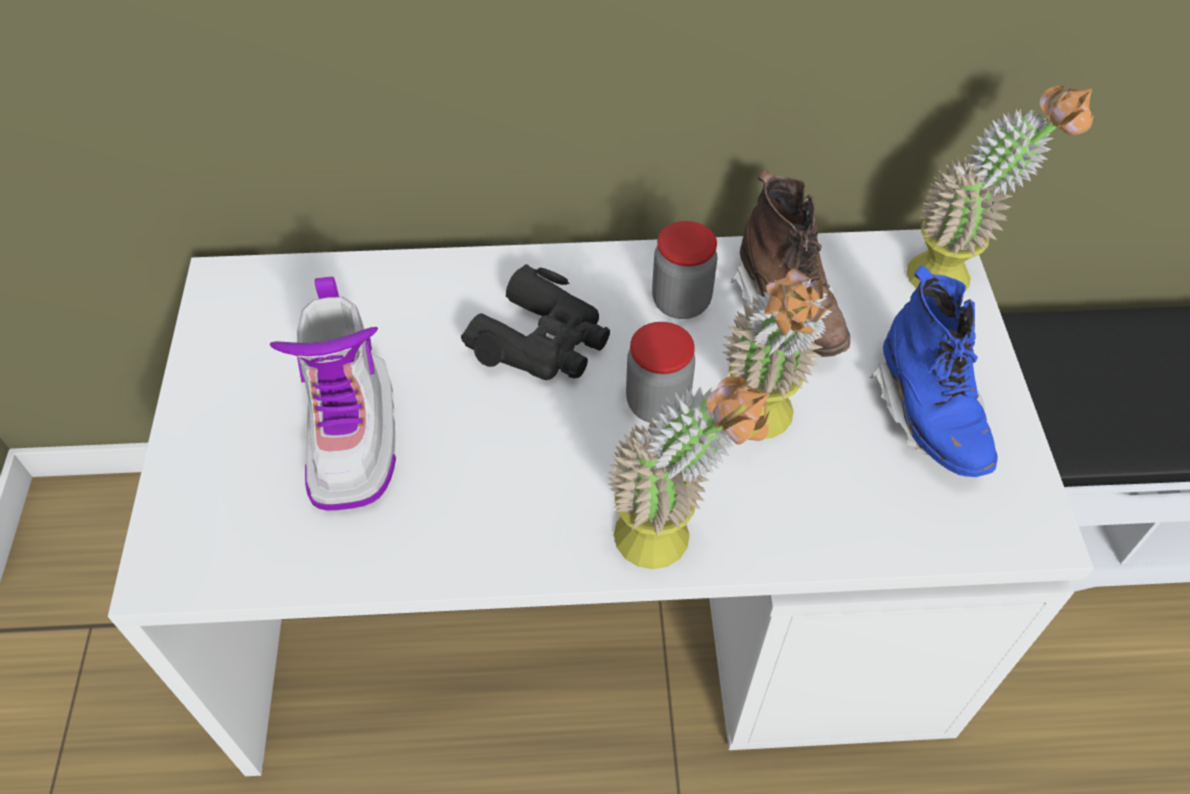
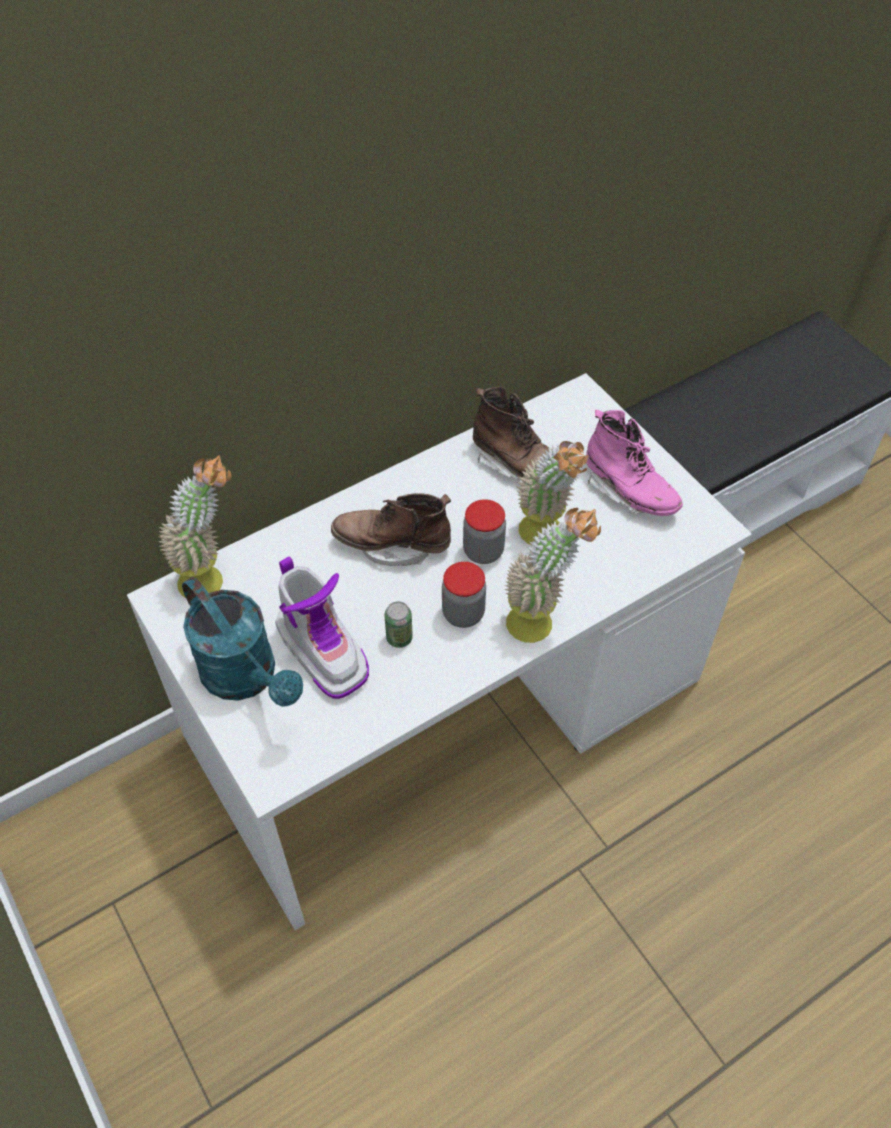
camera: 30 degrees left, 0 degrees up
black binoculars [461,264,610,380] -> brown boot [331,493,451,566]
jar [652,221,718,319] -> jar moved to [442,562,486,628]
blue boot [869,265,998,477] -> pink boot [586,410,683,516]
potted plant [906,86,1093,293] -> potted plant moved to [159,455,231,598]
none -> turquoise watering can [182,577,303,707]
none -> can [384,601,413,648]

